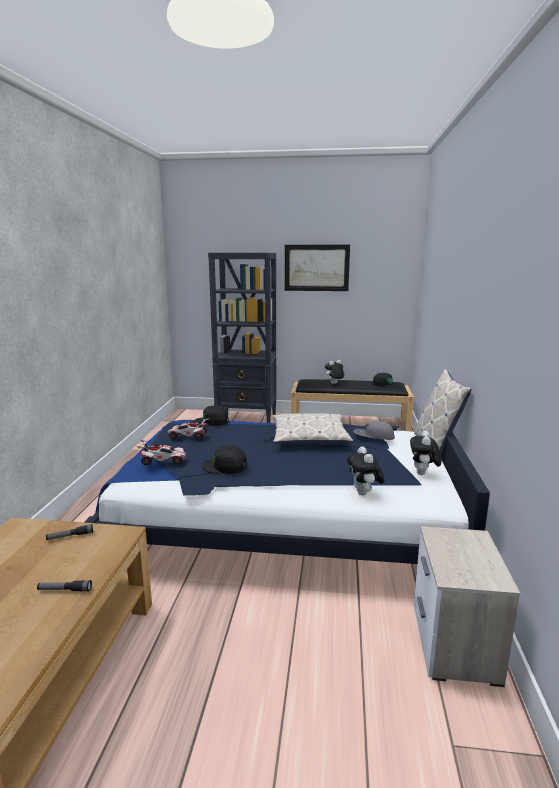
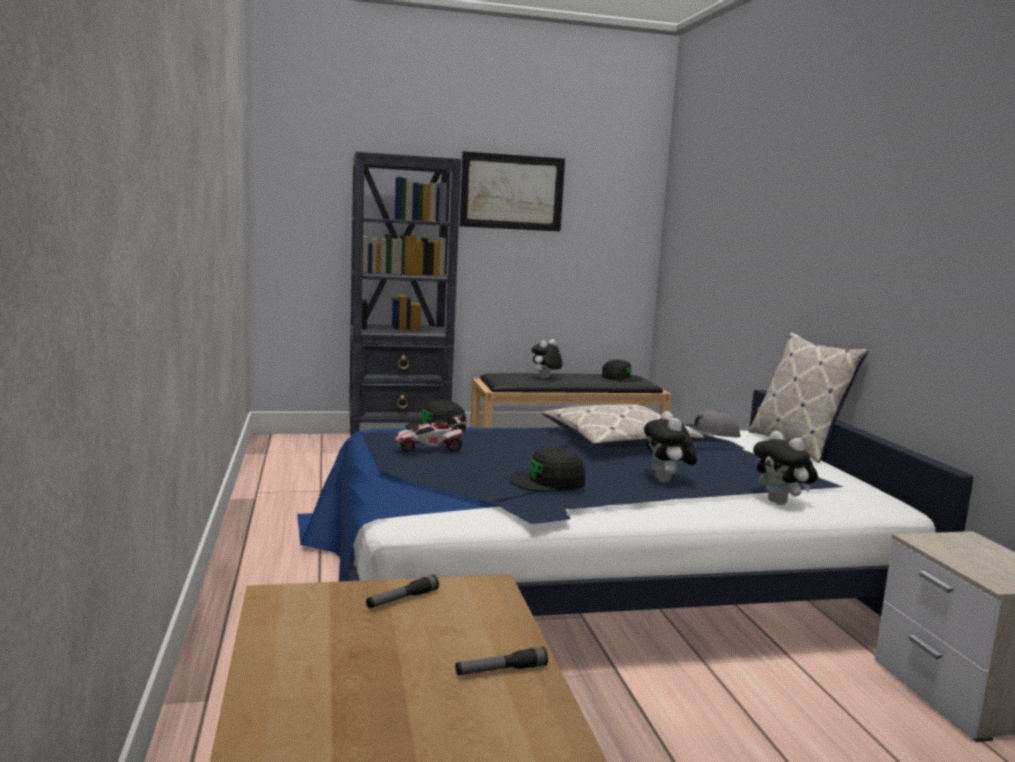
camera: 20 degrees left, 5 degrees down
toy car [137,440,187,465] -> none
plush toy [410,431,442,475] -> plush toy moved to [644,411,697,483]

